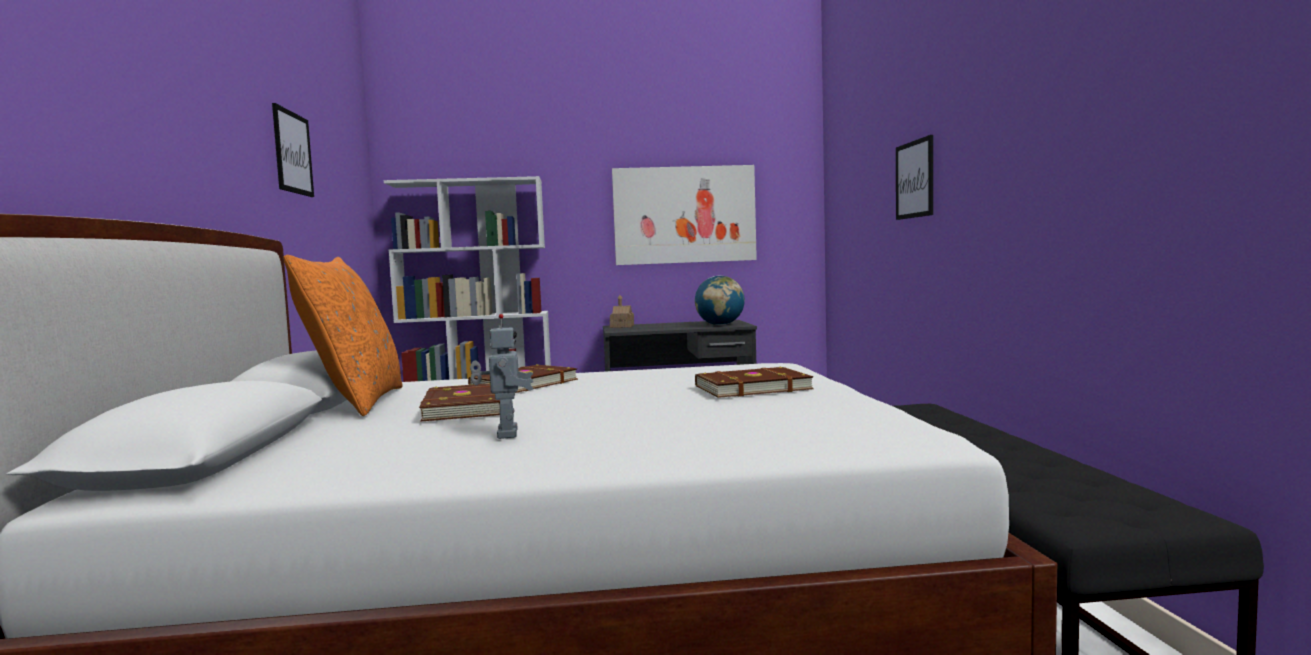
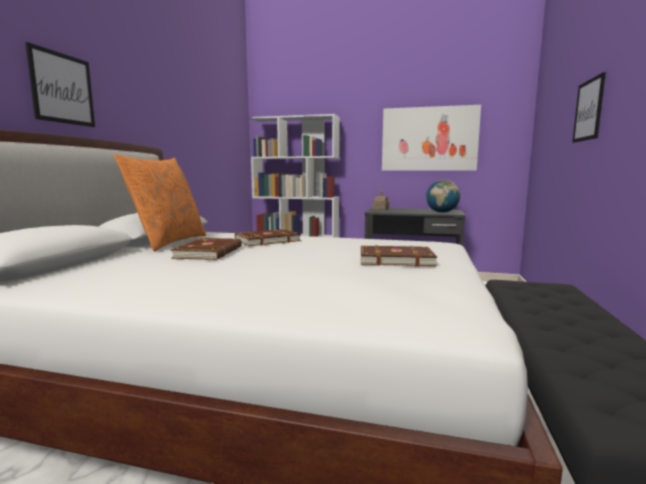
camera: 20 degrees right, 5 degrees up
picture [272,103,314,197] -> picture moved to [25,42,95,127]
toy robot [470,314,534,439] -> none

